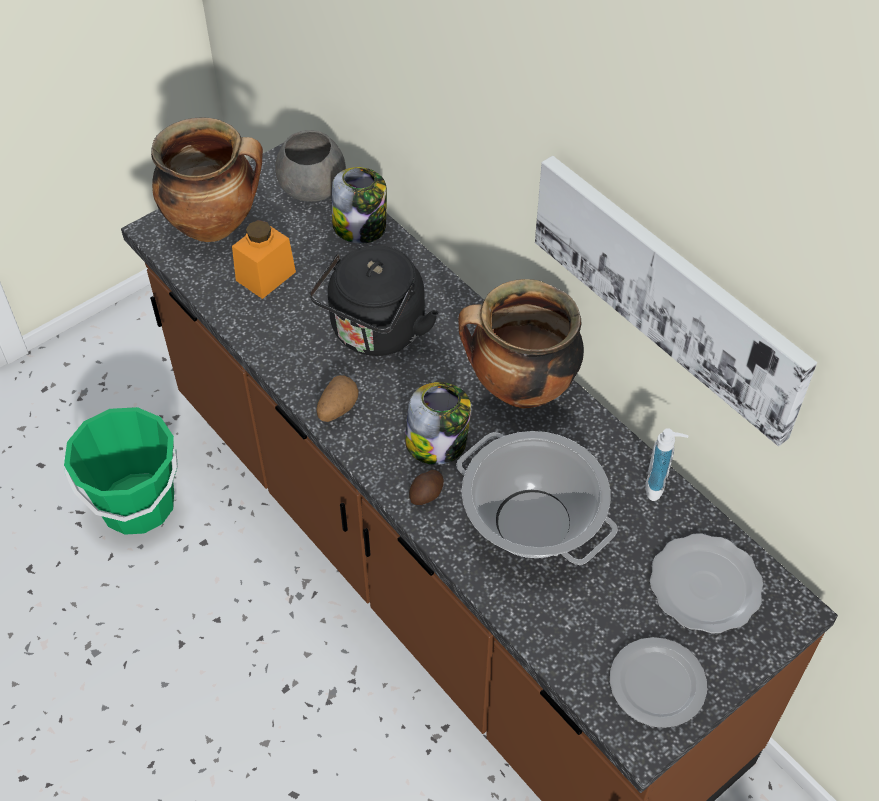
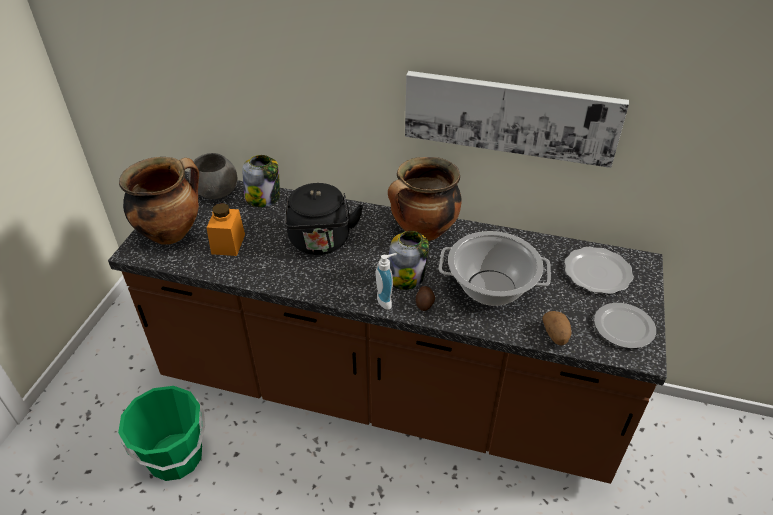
camera: 35 degrees left, 10 degrees down
potato [316,375,359,422] -> potato moved to [543,311,572,346]
soap dispenser [645,428,688,501] -> soap dispenser moved to [376,253,397,310]

